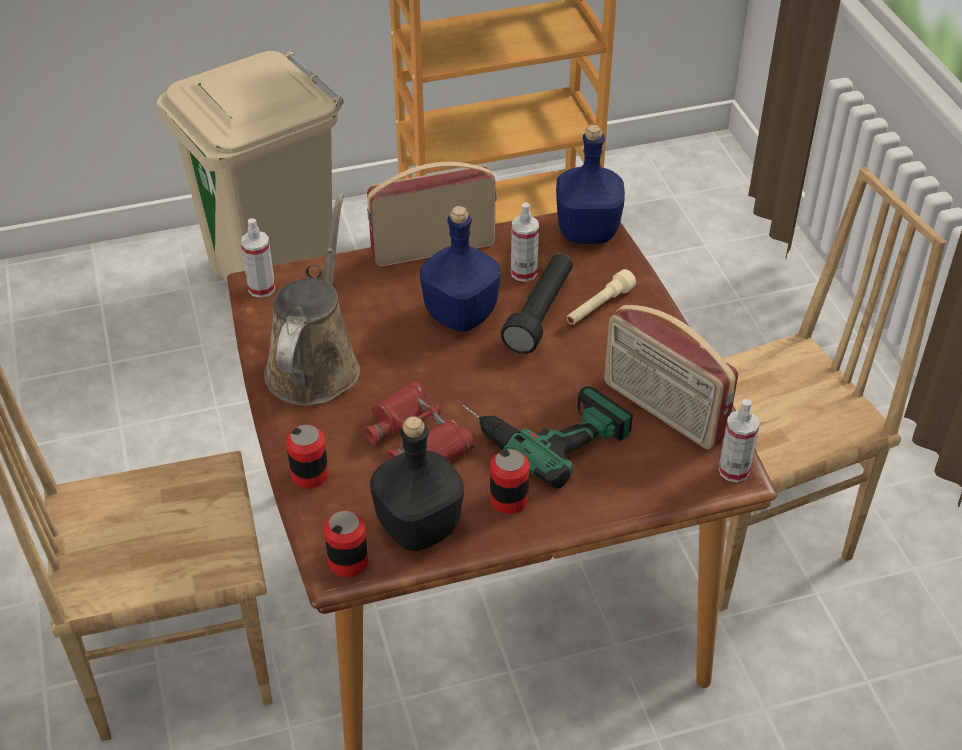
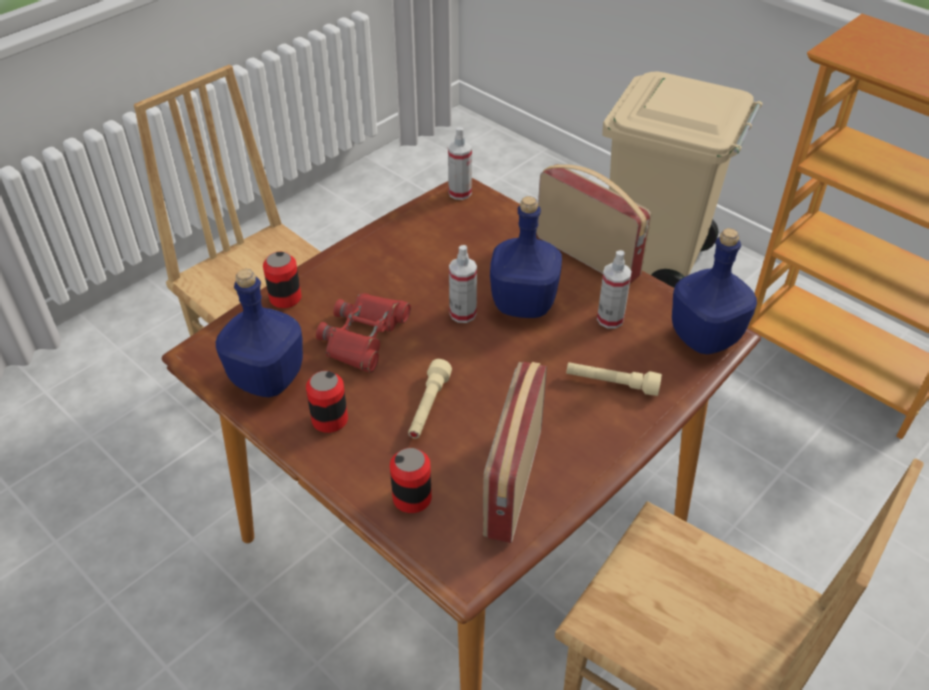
camera: 60 degrees right, 0 degrees up
brown watering can [264,193,360,406] -> none
can [324,511,368,577] -> can moved to [390,448,432,513]
black bottle [370,416,464,551] -> blue bottle [216,269,303,397]
power drill [463,386,633,489] -> beige flashlight [408,359,452,439]
black flashlight [500,254,573,354] -> none
spray bottle [719,399,760,482] -> spray bottle moved to [449,245,477,323]

